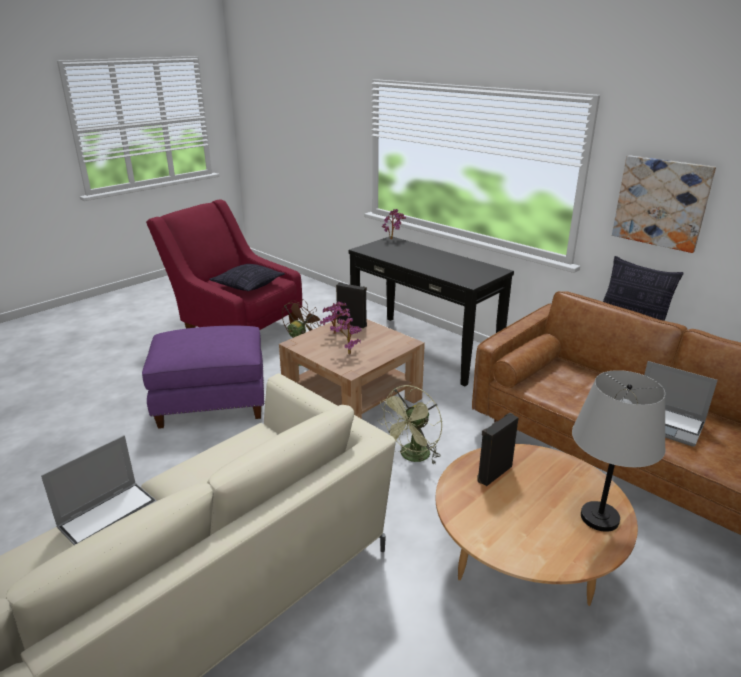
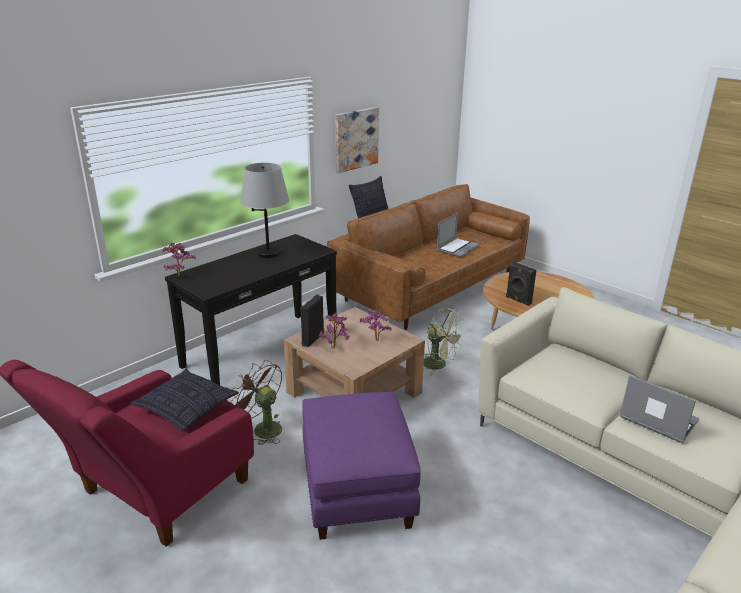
camera: 90 degrees left, 0 degrees up
grey table lamp [572,370,666,532] -> grey table lamp moved to [240,163,289,258]

